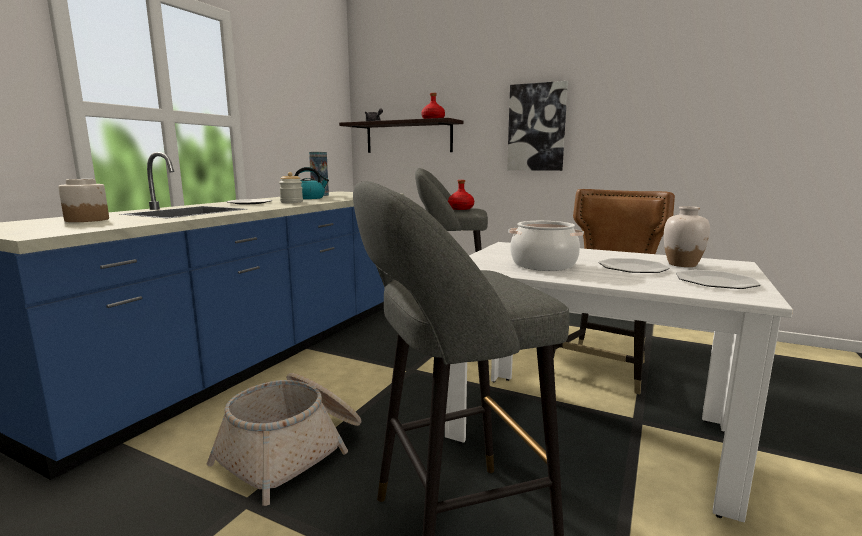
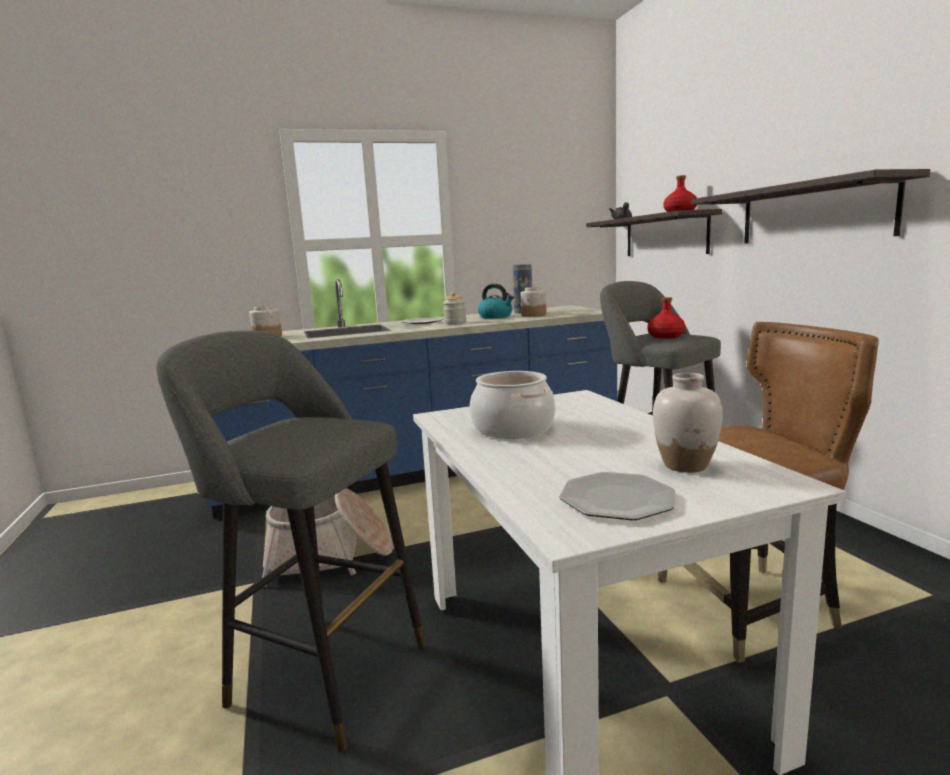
camera: 45 degrees right, 0 degrees up
picture [507,81,568,171] -> shelf [691,169,930,244]
plate [598,258,670,273] -> none
none -> jar [520,287,547,317]

